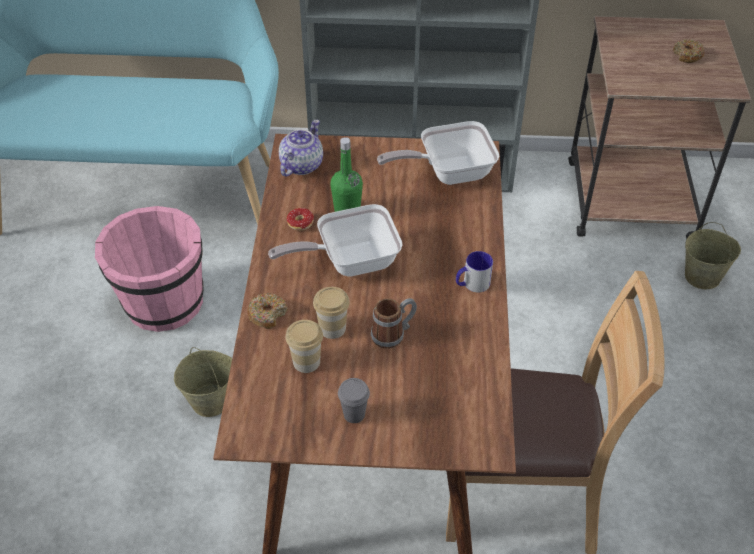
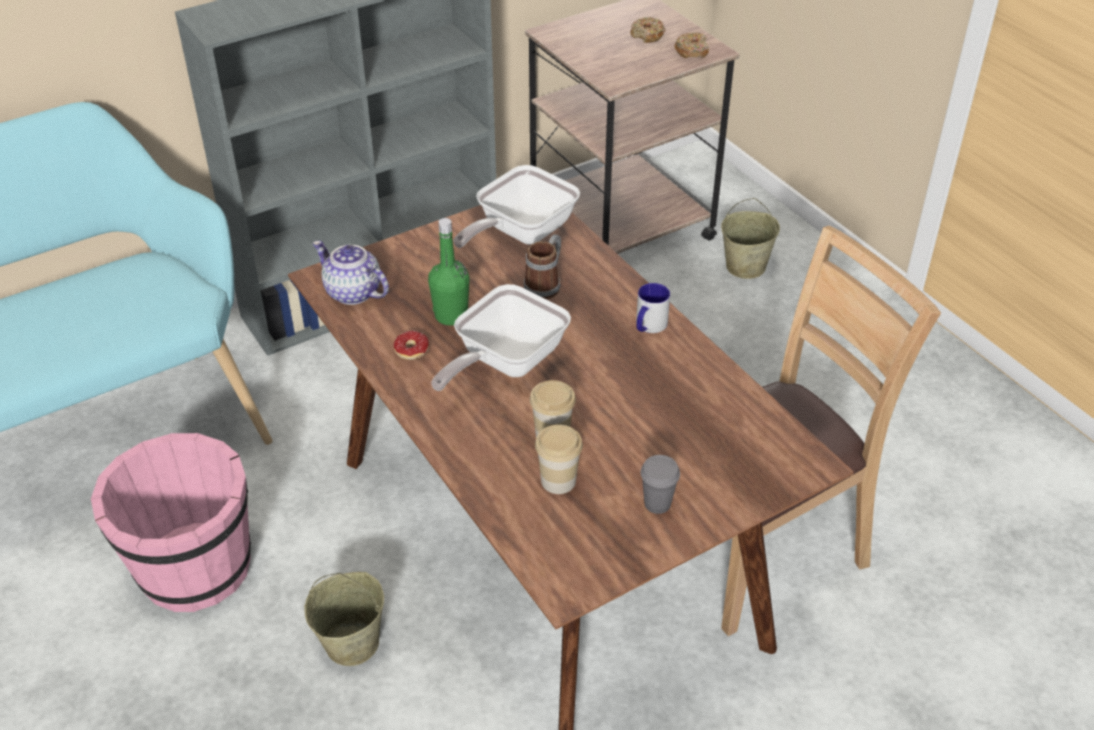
camera: 35 degrees left, 5 degrees down
donut [247,293,288,329] -> donut moved to [675,33,709,58]
teapot [279,120,323,177] -> teapot turned 45 degrees counterclockwise [313,241,389,305]
mug [371,298,417,349] -> mug moved to [524,234,561,299]

